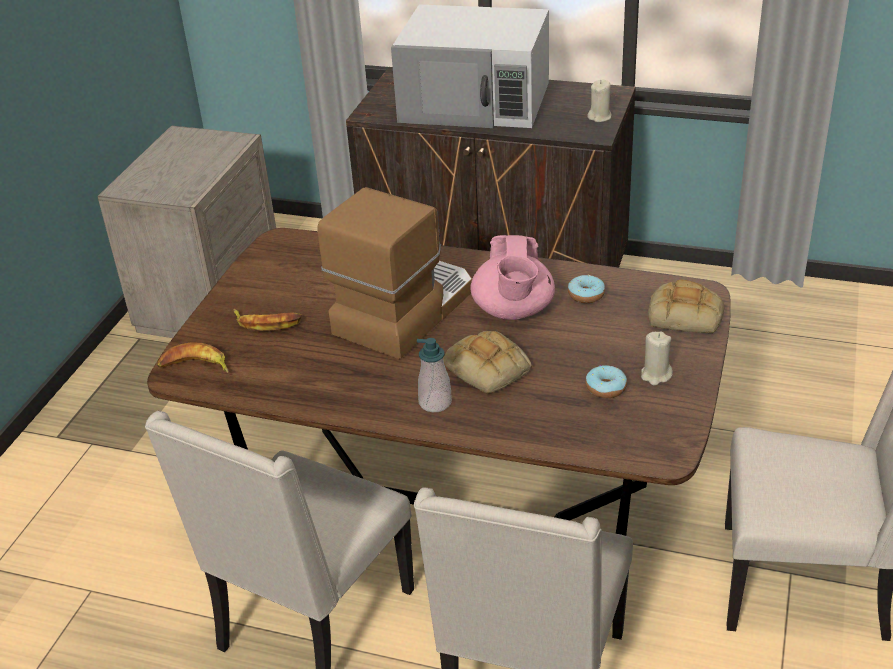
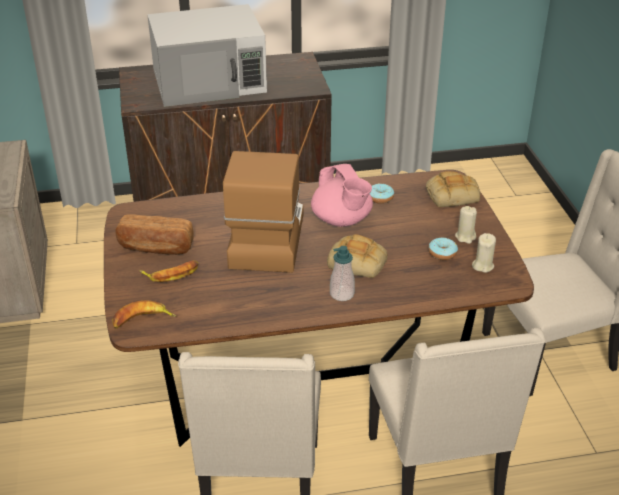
camera: 30 degrees left, 0 degrees up
beige candle [587,80,612,122] -> beige candle moved to [472,233,496,273]
none -> bread [115,214,194,255]

